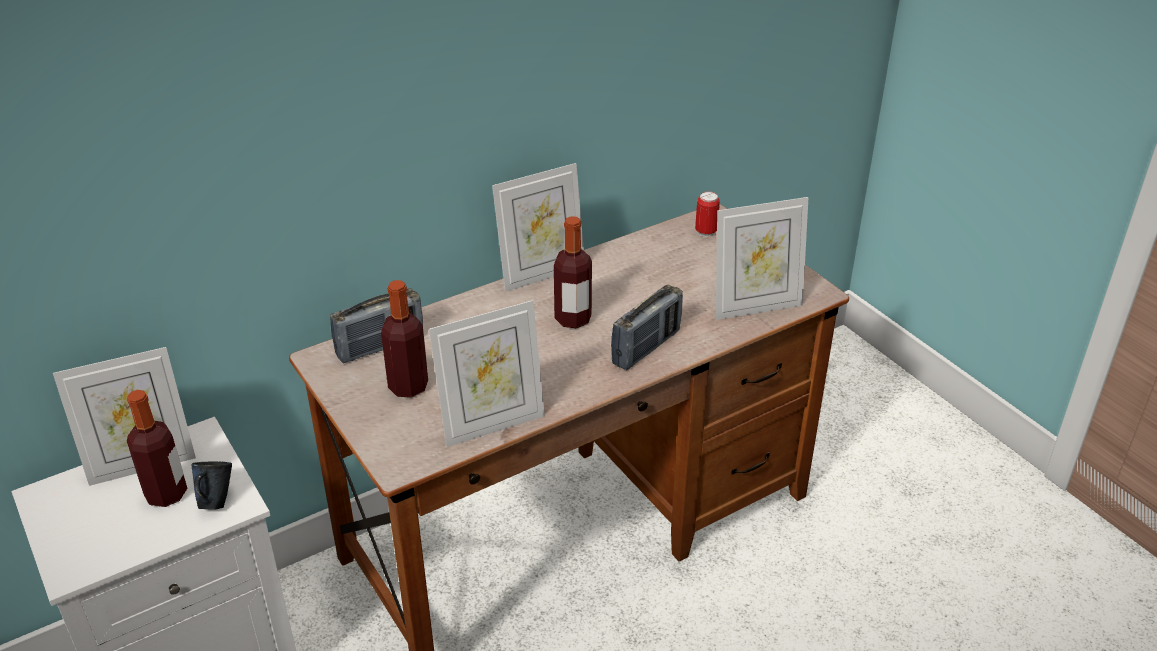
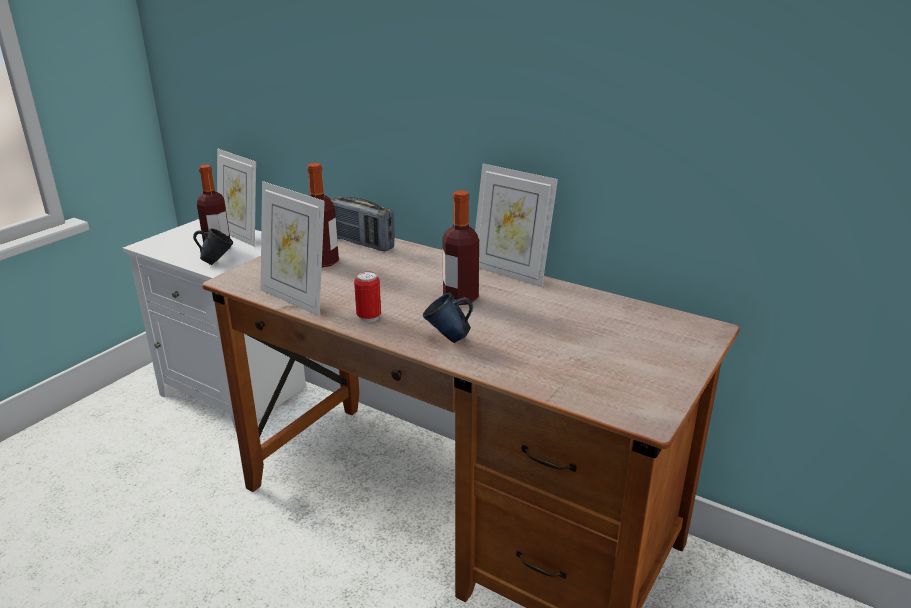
camera: 65 degrees right, 10 degrees down
radio [611,285,683,370] -> blue mug [423,293,473,343]
can [695,191,720,237] -> can moved to [354,271,381,322]
picture frame [716,197,809,320] -> none

